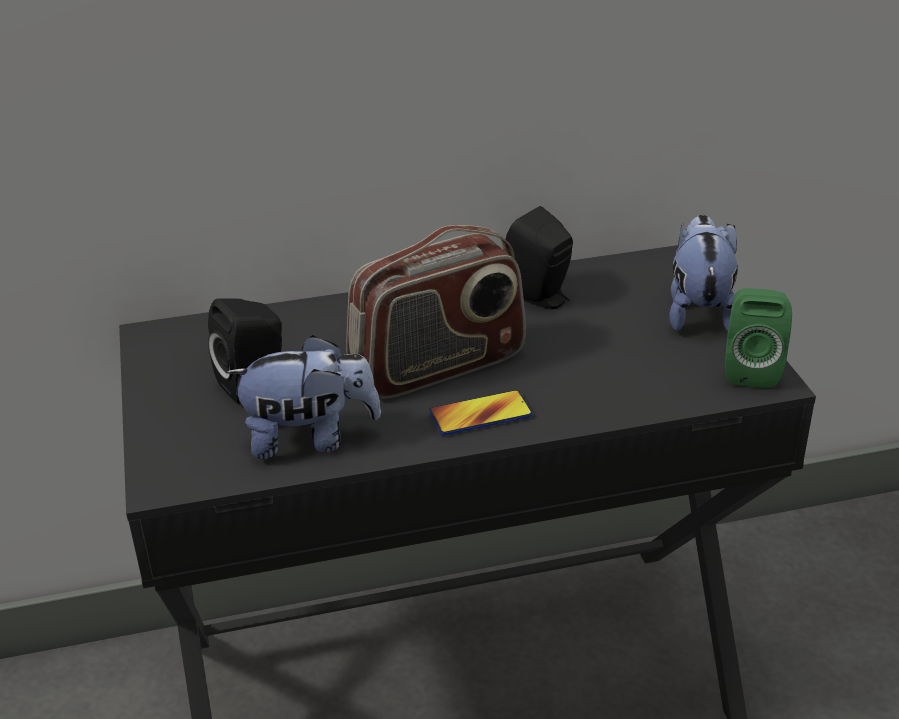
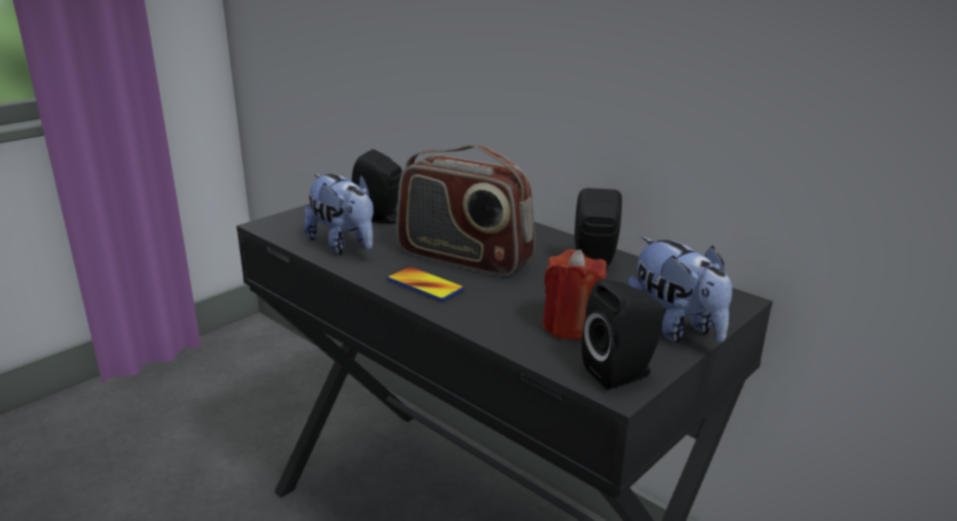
camera: 55 degrees right, 10 degrees down
plush toy [669,215,738,331] -> plush toy turned 90 degrees clockwise [628,237,732,343]
green speaker [725,288,792,388] -> black speaker [582,279,665,389]
none -> red candle [543,250,607,340]

